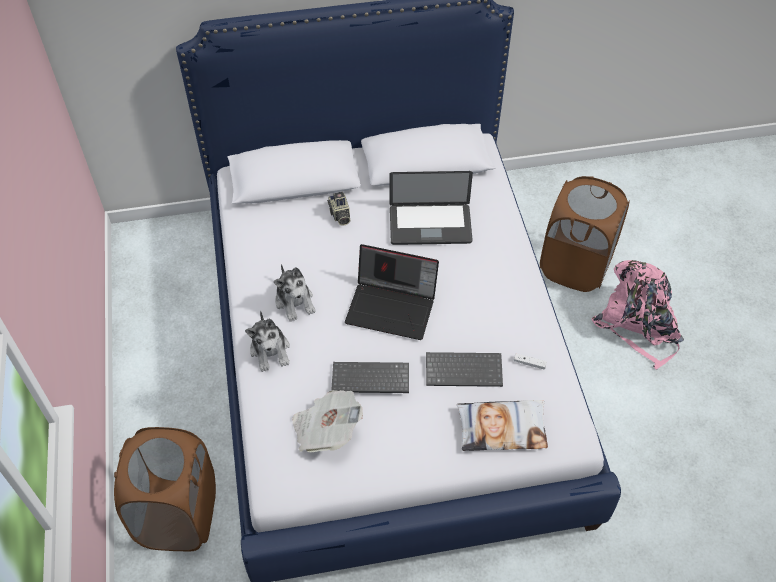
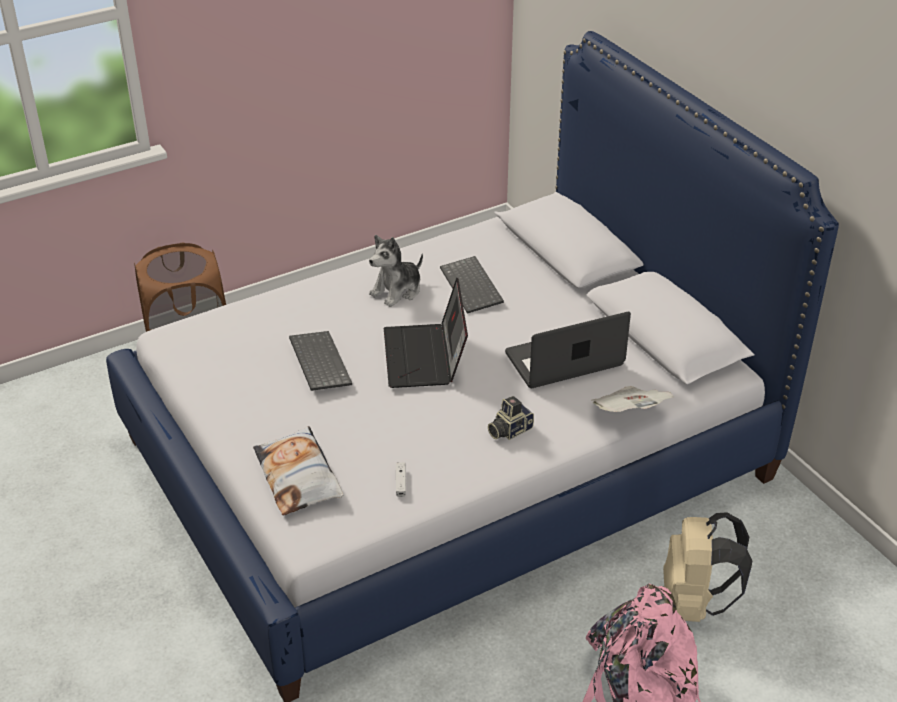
camera: 70 degrees right, 15 degrees down
plush toy [245,310,290,372] -> none
newspaper [292,390,363,452] -> newspaper moved to [592,386,674,412]
camera [327,191,350,226] -> camera moved to [488,396,534,440]
laptop [389,171,473,245] -> laptop turned 90 degrees clockwise [505,312,631,388]
keyboard [426,352,503,387] -> keyboard moved to [440,256,504,314]
brown laundry basket [540,176,630,292] -> beige backpack [663,512,752,622]

